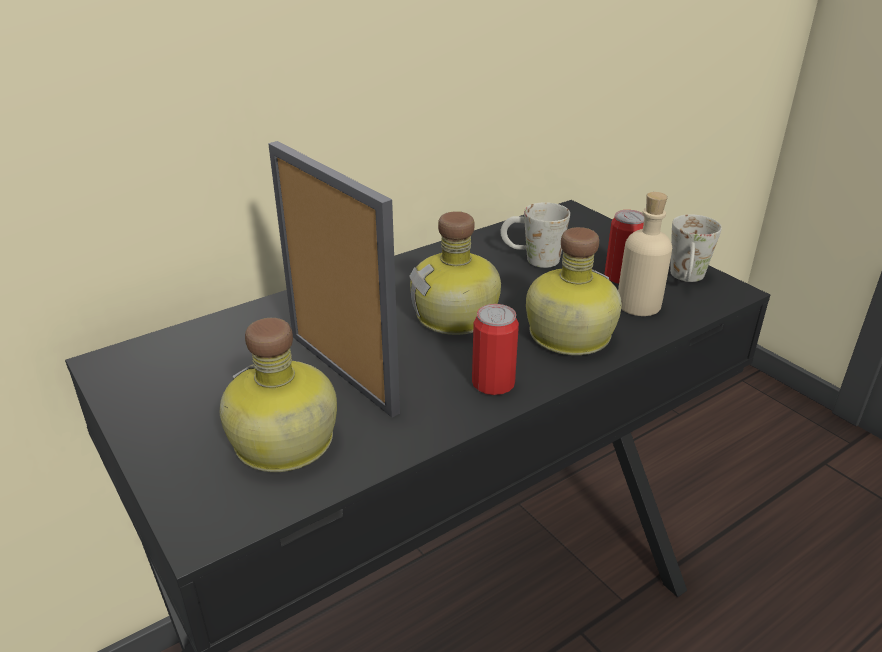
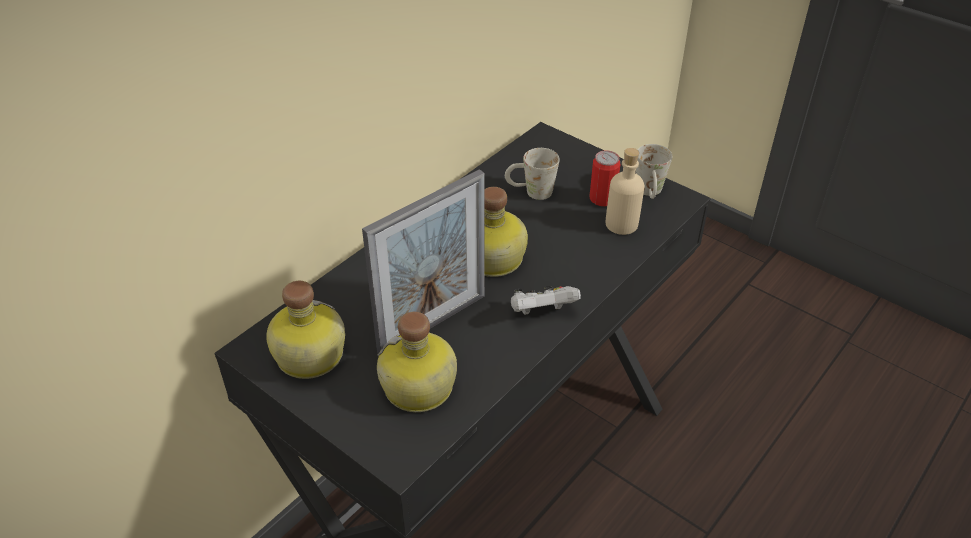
camera: 15 degrees left, 10 degrees up
picture frame [268,141,400,418] -> picture frame turned 105 degrees clockwise [362,169,485,354]
can [472,304,519,395] -> white game controller [511,286,581,315]
bottle [526,227,622,355] -> bottle moved to [266,280,345,379]

